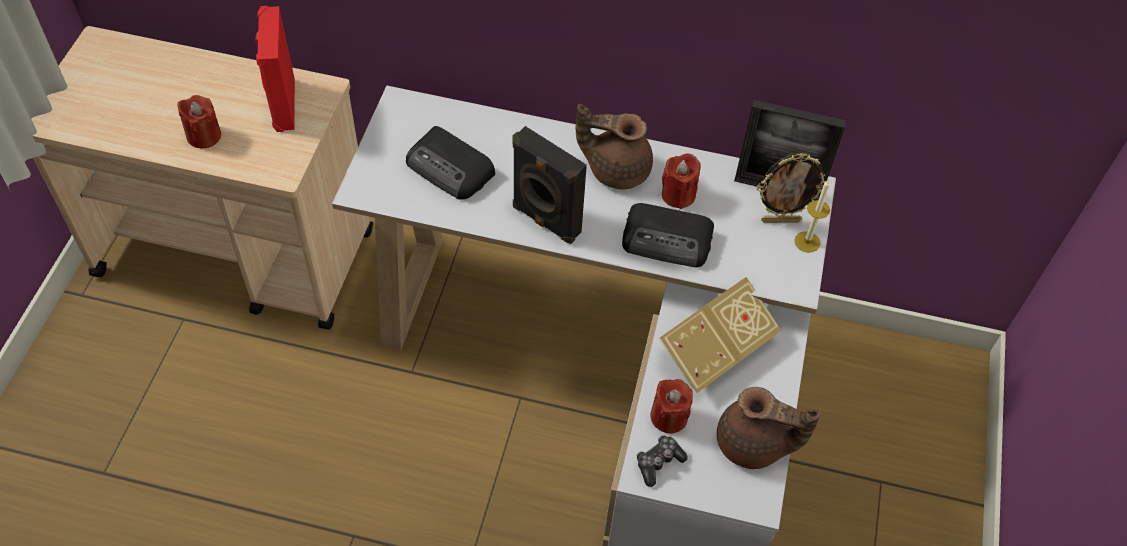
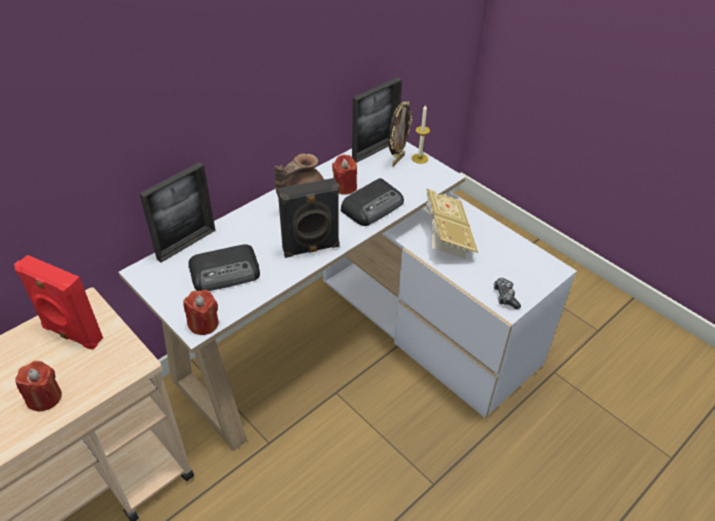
camera: 55 degrees left, 10 degrees down
red candle [650,379,693,433] -> red candle moved to [183,290,219,335]
brown teapot [717,387,821,469] -> none
none -> picture frame [139,162,216,263]

